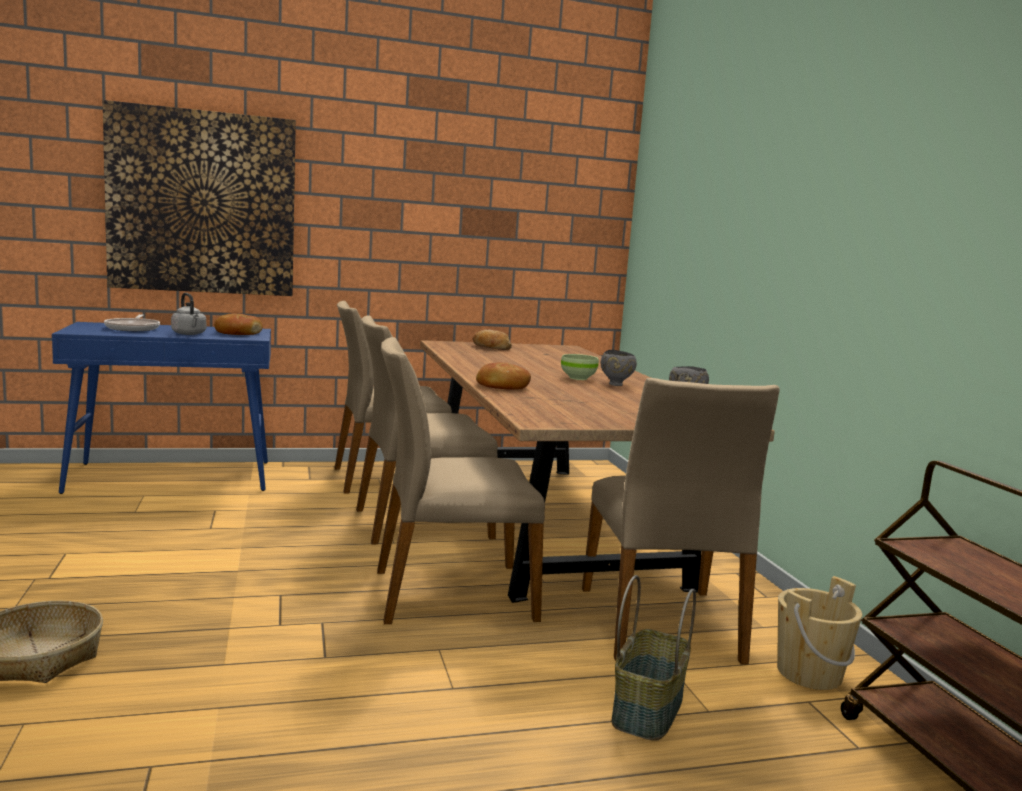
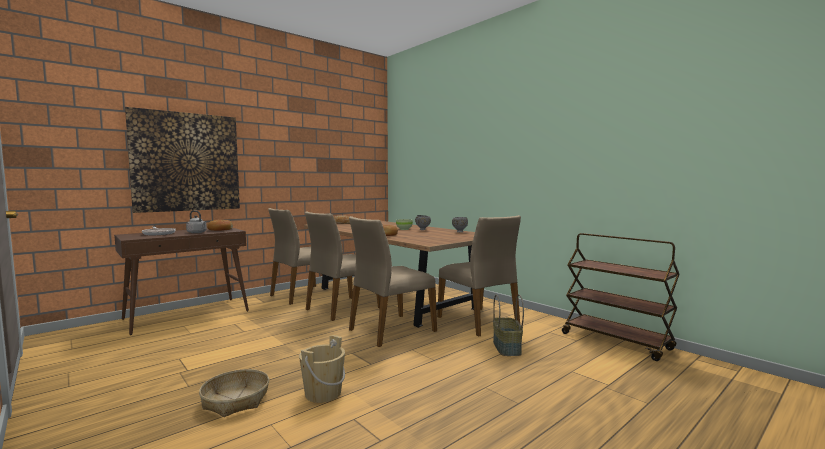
camera: 25 degrees left, 5 degrees down
blue console table [52,322,271,494] -> brown console table [114,228,249,335]
beige bucket [777,576,862,690] -> beige bucket moved to [299,335,345,403]

